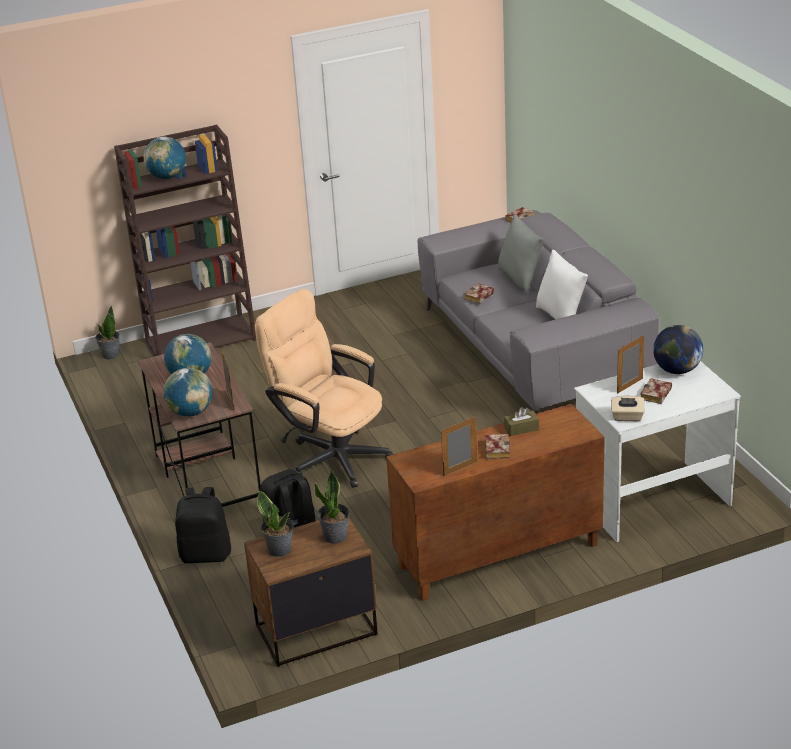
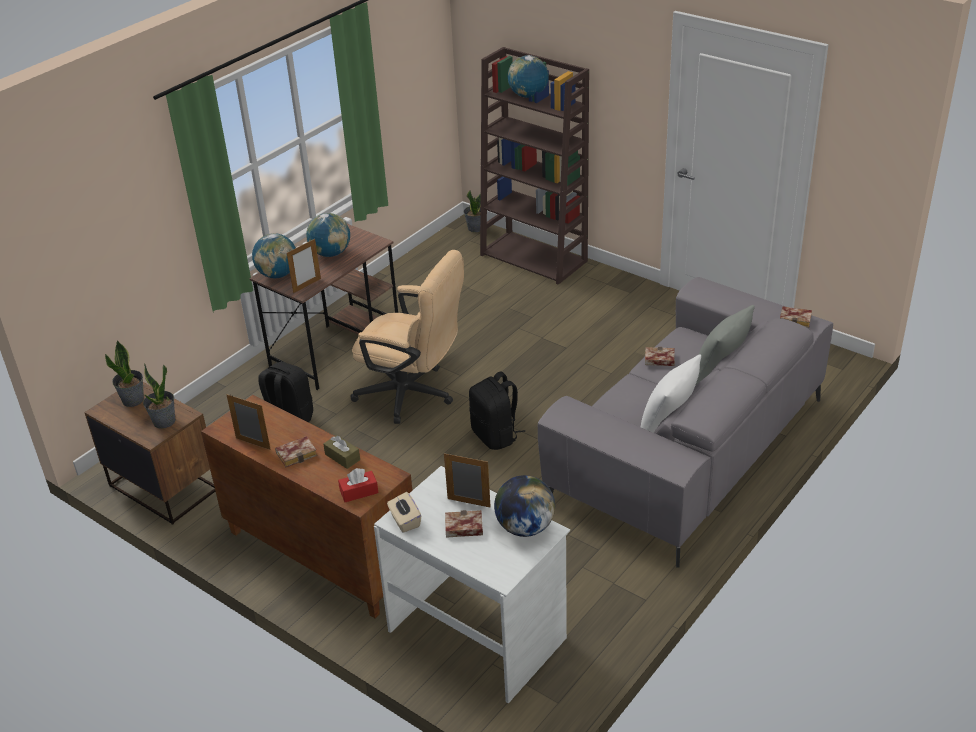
camera: 60 degrees right, 5 degrees up
black backpack [175,487,231,563] -> black backpack moved to [469,372,526,450]
beige office chair [255,289,393,488] -> beige office chair turned 105 degrees clockwise [350,250,464,424]
none -> red tissue box [338,468,378,502]

